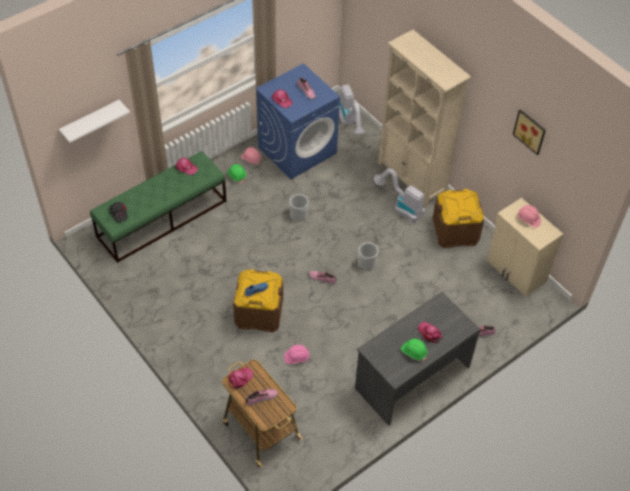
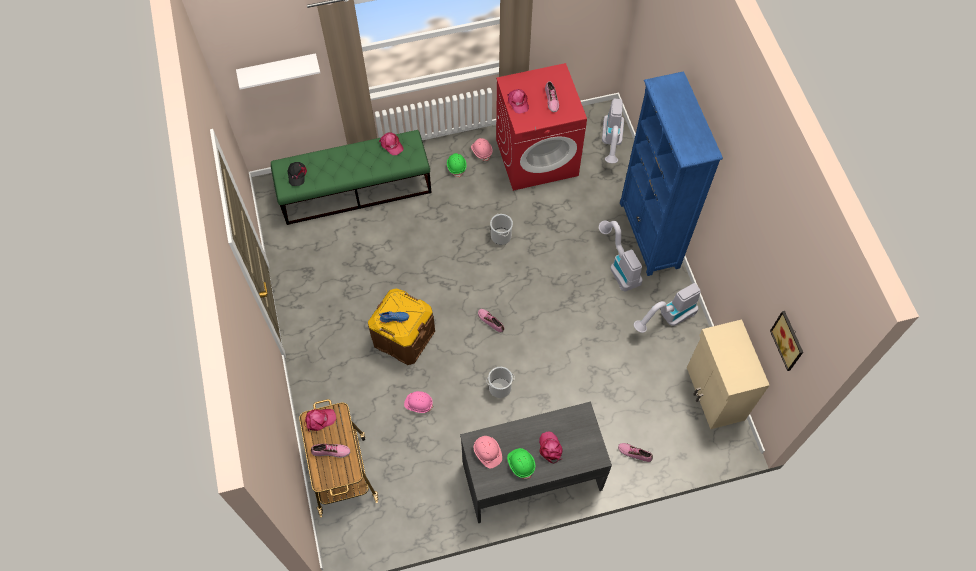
camera: 25 degrees right, 10 degrees up
blue washing machine [255,63,340,179] -> red washing machine [496,63,587,191]
bucket [358,242,378,271] -> bucket moved to [486,367,515,398]
beige bookcase [378,30,471,207] -> blue bookcase [620,71,723,276]
brown storage box [433,189,484,248] -> vacuum cleaner [634,283,701,333]
picture [513,109,546,155] -> picture moved to [770,311,803,371]
pink hard hat [517,205,541,228] -> pink hard hat moved to [474,436,502,468]

